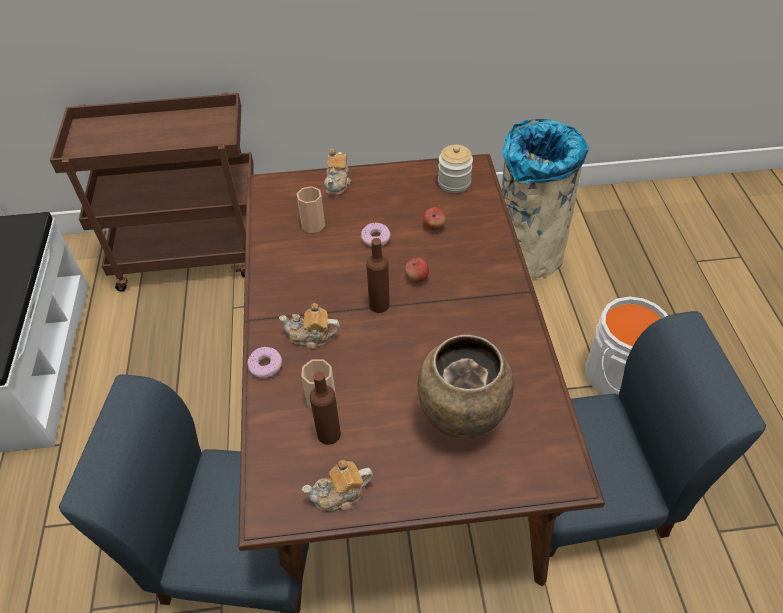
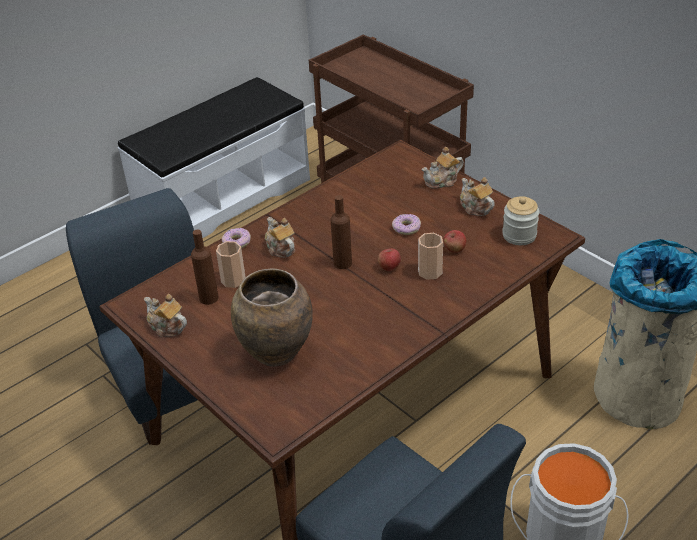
camera: 55 degrees right, 10 degrees down
cup [297,186,325,233] -> cup moved to [418,233,443,280]
none -> teapot [460,177,495,216]

